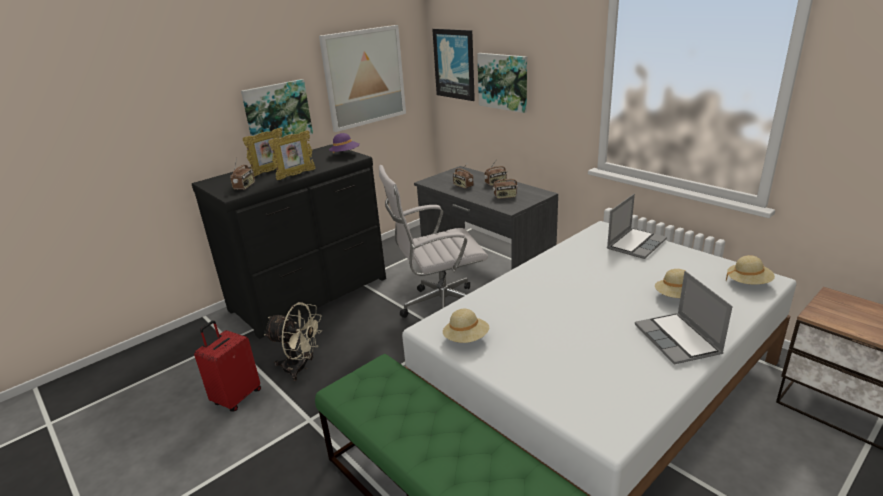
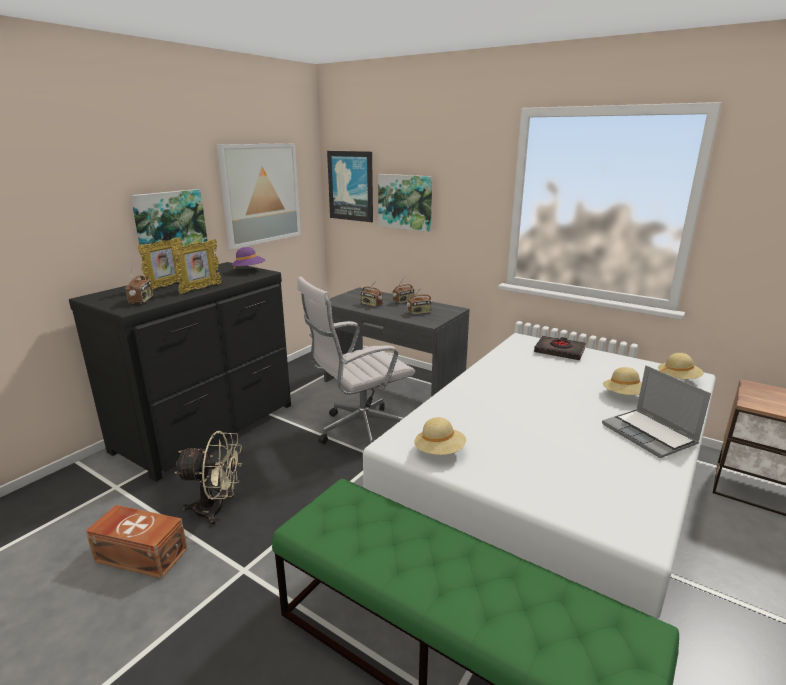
camera: 15 degrees left, 5 degrees down
red suitcase [194,320,261,412] -> brown storage box [86,505,187,579]
laptop [607,194,667,259] -> black book [534,336,586,360]

